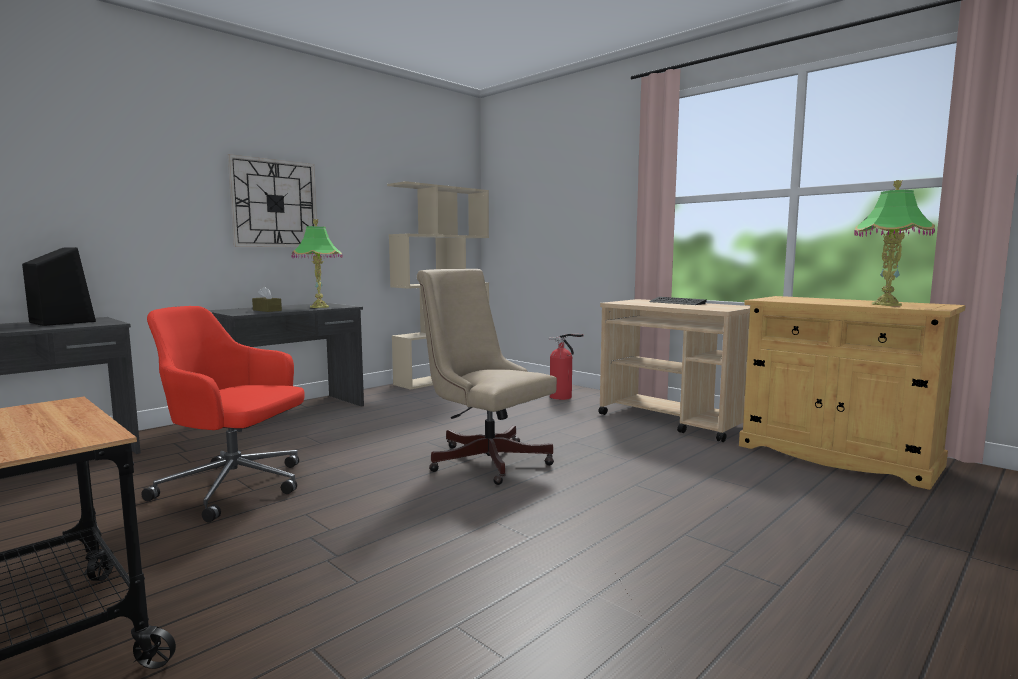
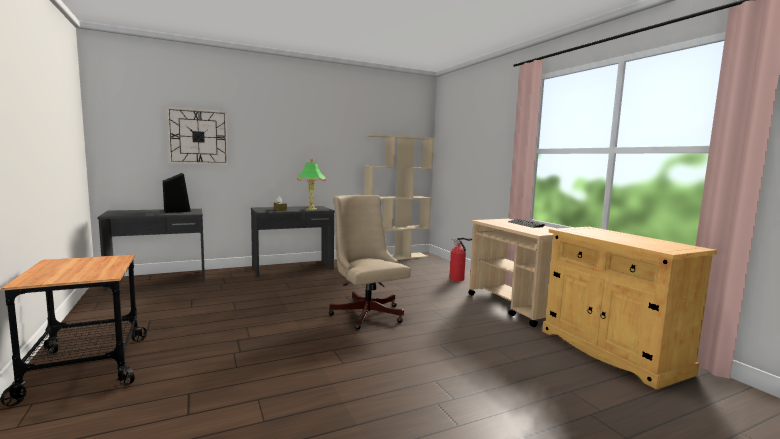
camera: 20 degrees right, 0 degrees up
red office chair [141,306,305,522] -> none
wall clock [228,154,317,247] -> wall clock moved to [166,107,228,165]
table lamp [854,180,935,306] -> none

